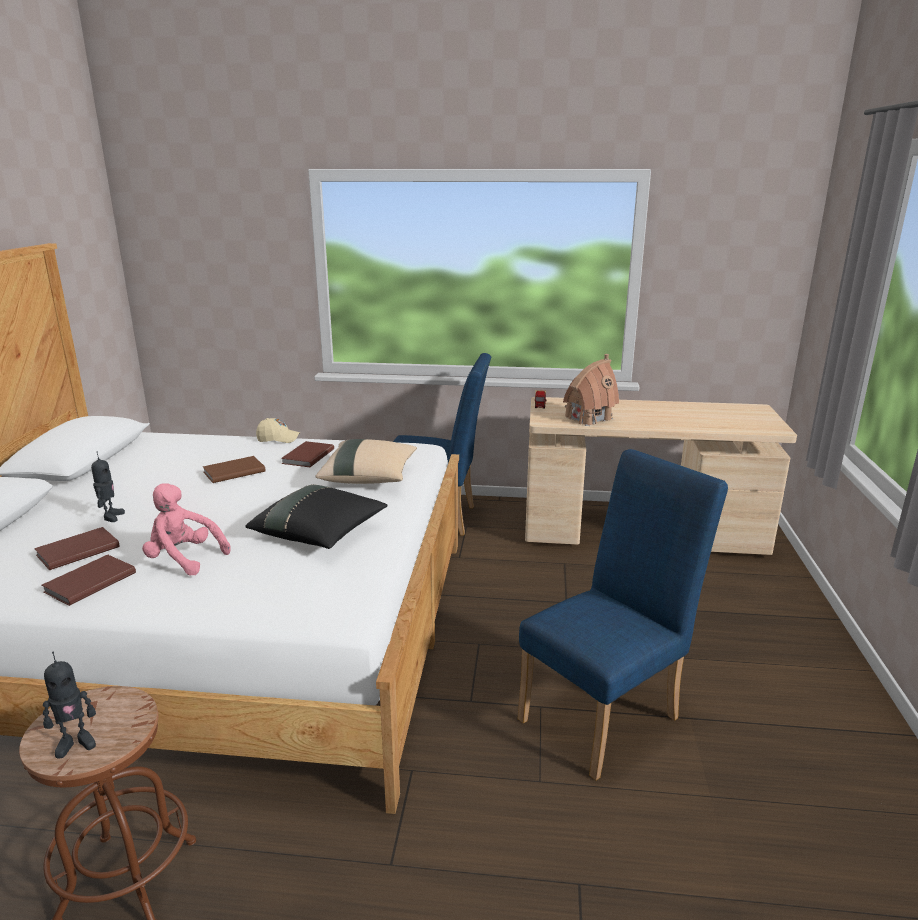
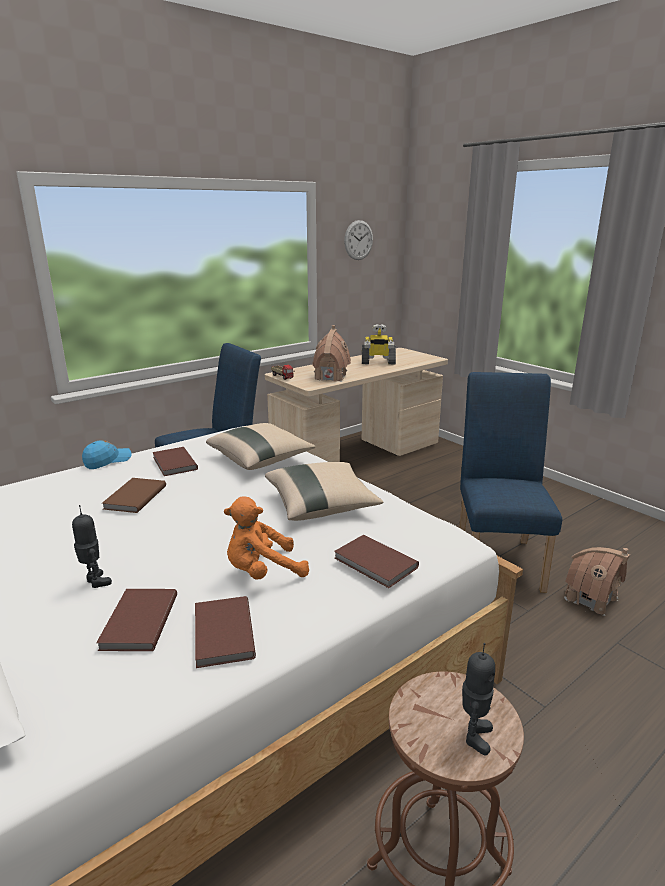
camera: 45 degrees left, 0 degrees up
pink plush toy [142,483,231,576] -> orange plush toy [224,497,309,580]
black pillow [246,484,387,549] -> beige pillow [265,462,384,521]
beige cap [256,418,300,443] -> blue cap [82,440,132,469]
none -> brown book [334,535,419,588]
none -> wall clock [344,220,373,260]
none -> toy robot [362,324,396,364]
none -> toy house [564,547,630,616]

